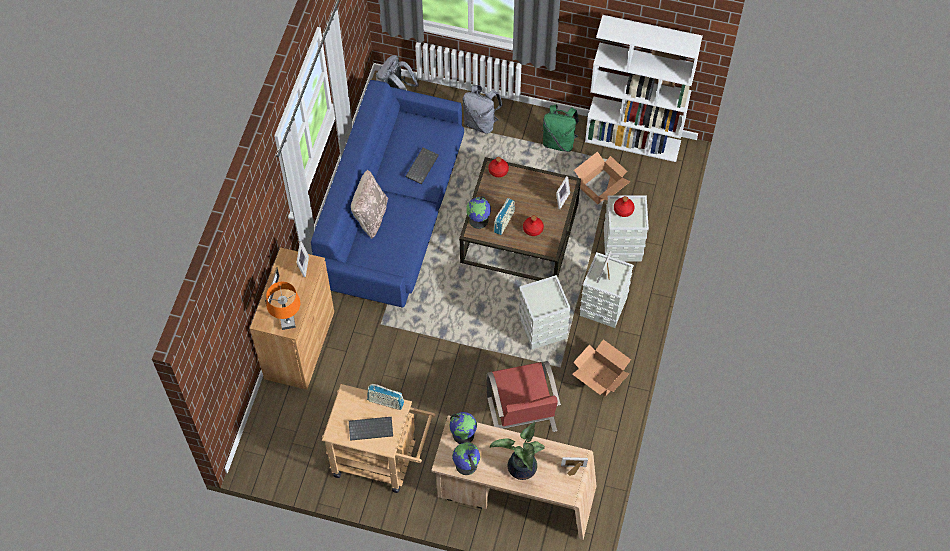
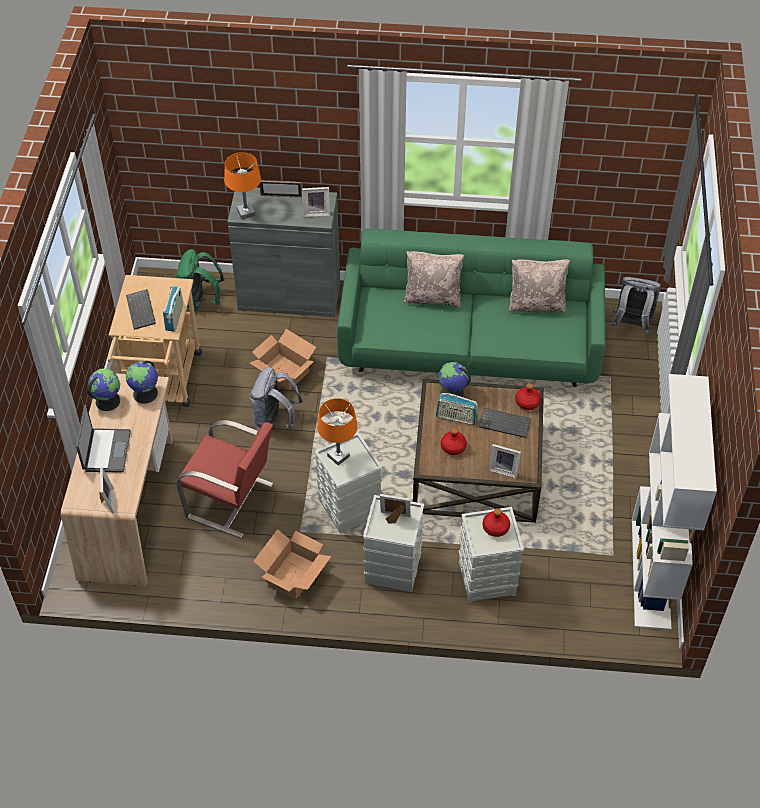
camera: 80 degrees right, 10 degrees down
brown cabinet [250,247,334,390] -> grey cabinet [228,188,340,317]
blue sofa [311,80,464,308] -> green sofa [337,229,606,387]
keyboard [406,148,439,184] -> keyboard moved to [479,408,531,438]
grey backpack [463,85,503,134] -> grey backpack moved to [249,367,303,430]
red chair [487,361,561,432] -> red chair turned 135 degrees counterclockwise [176,420,273,538]
potted plant [490,422,545,480] -> laptop [76,405,131,473]
green backpack [542,105,579,152] -> green backpack moved to [175,249,224,312]
cardboard box [574,152,631,204] -> cardboard box moved to [250,329,316,390]
none -> orange table lamp [317,398,358,465]
none -> beige pillow [508,259,570,313]

